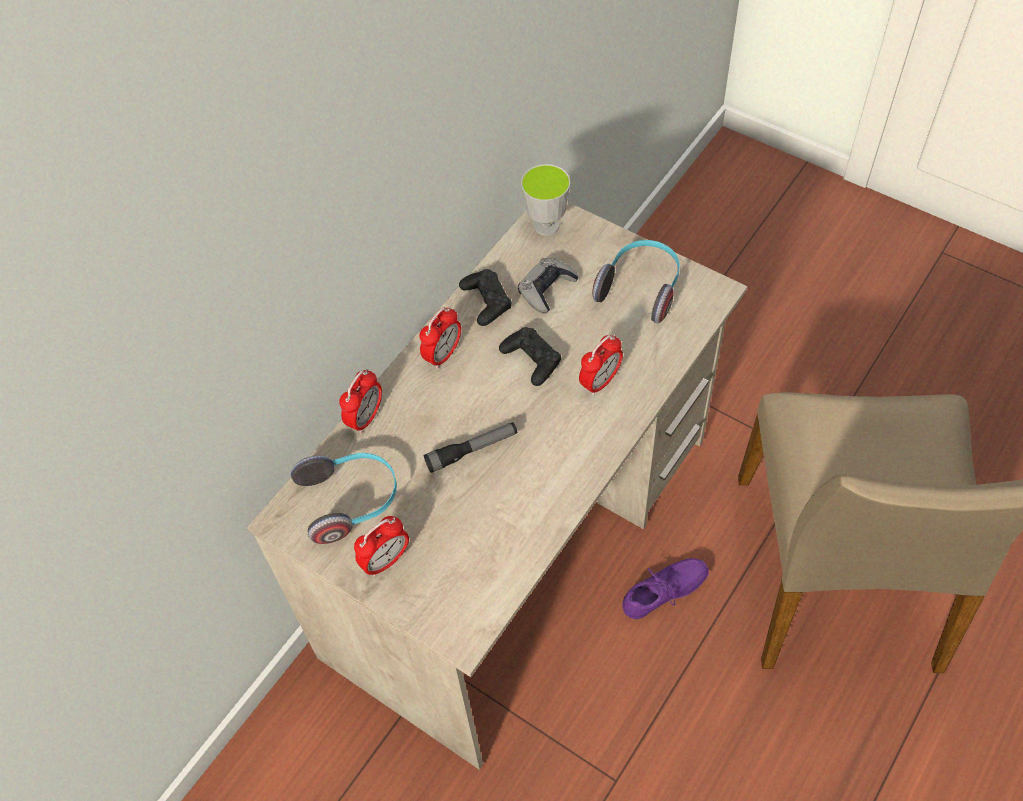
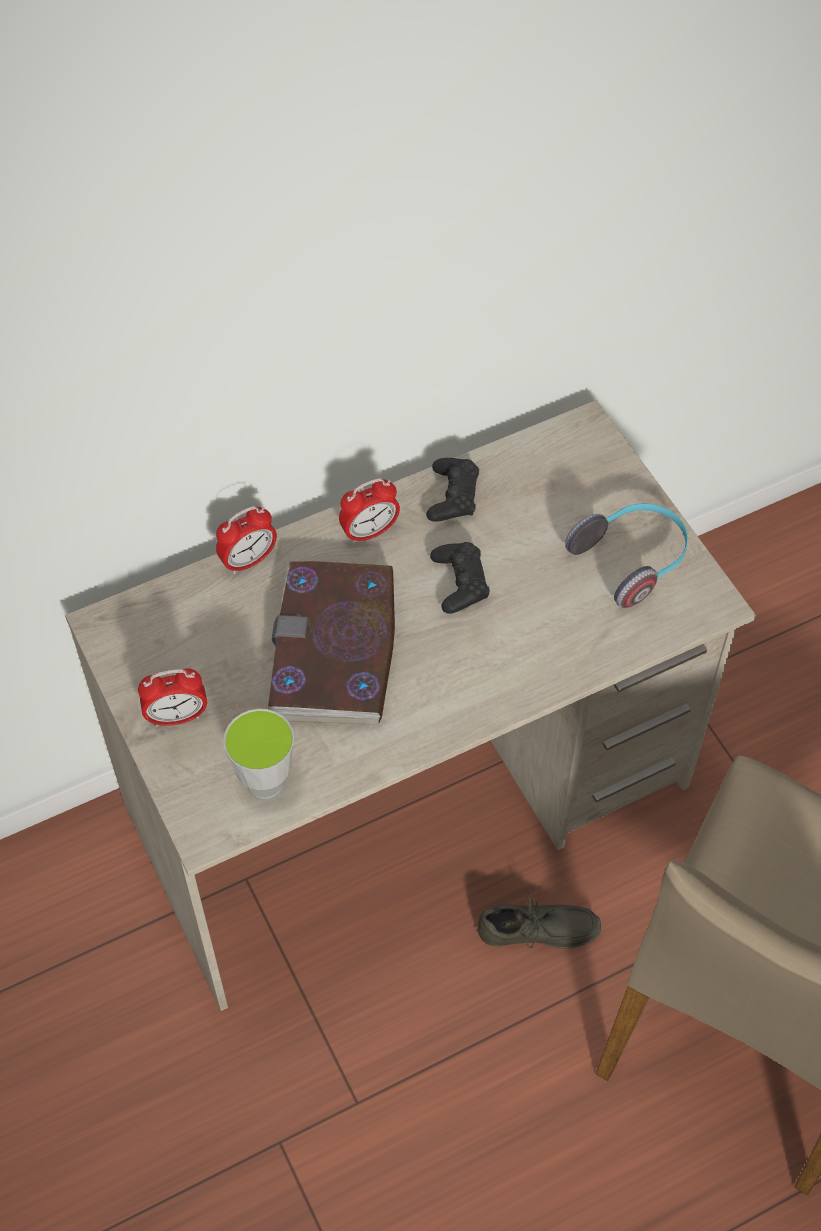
camera: 25 degrees right, 0 degrees up
headphones [291,453,397,544] -> none
flashlight [424,422,518,473] -> book [268,561,395,725]
grey game controller [518,258,578,314] -> none
cup [521,164,570,236] -> cup moved to [223,709,294,799]
alarm clock [579,334,623,396] -> none
purple shoe [622,558,709,619] -> grey shoe [478,893,601,949]

